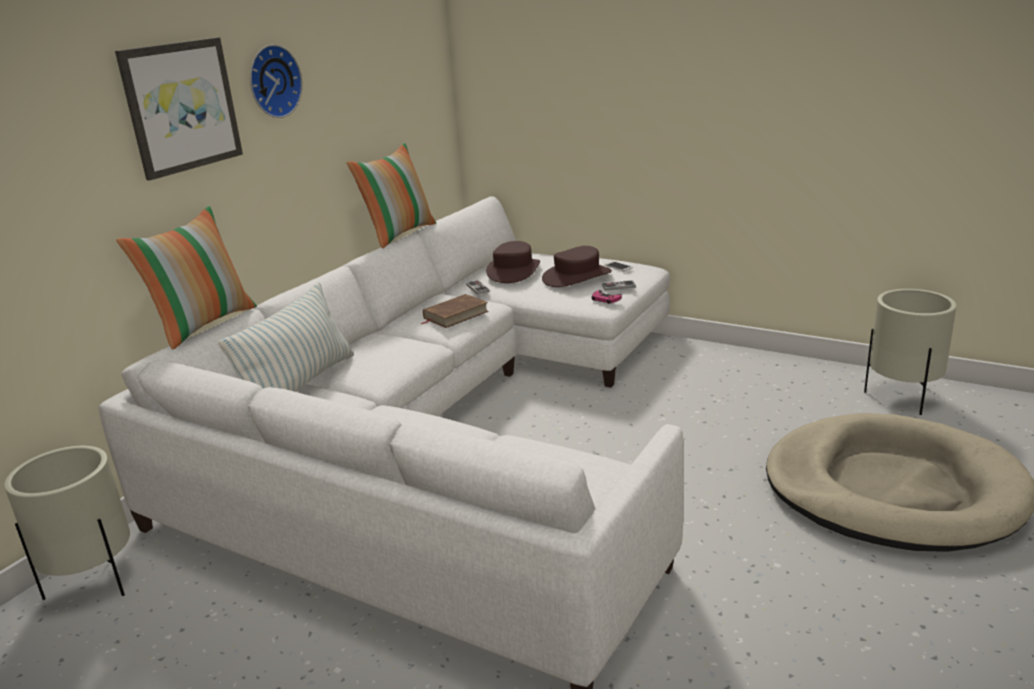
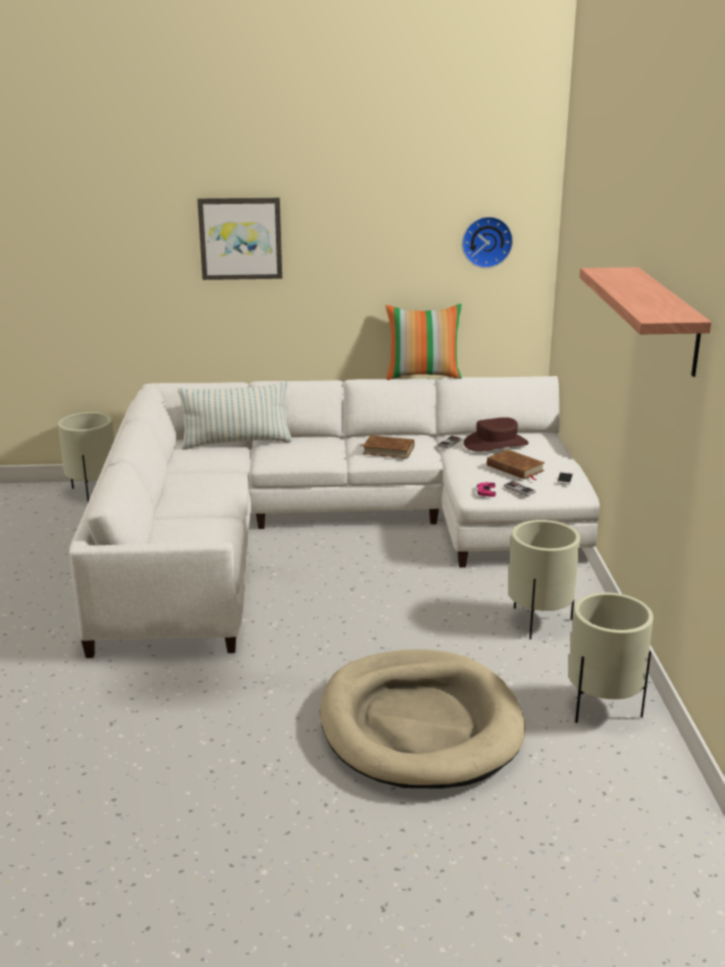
camera: 55 degrees right, 0 degrees up
pillow [116,206,257,350] -> none
wall clock [250,44,303,118] -> wall clock moved to [462,216,513,268]
brown hat [542,246,612,287] -> brown book [487,449,545,480]
none -> beige planter [508,520,580,639]
none -> shelf [580,267,712,377]

